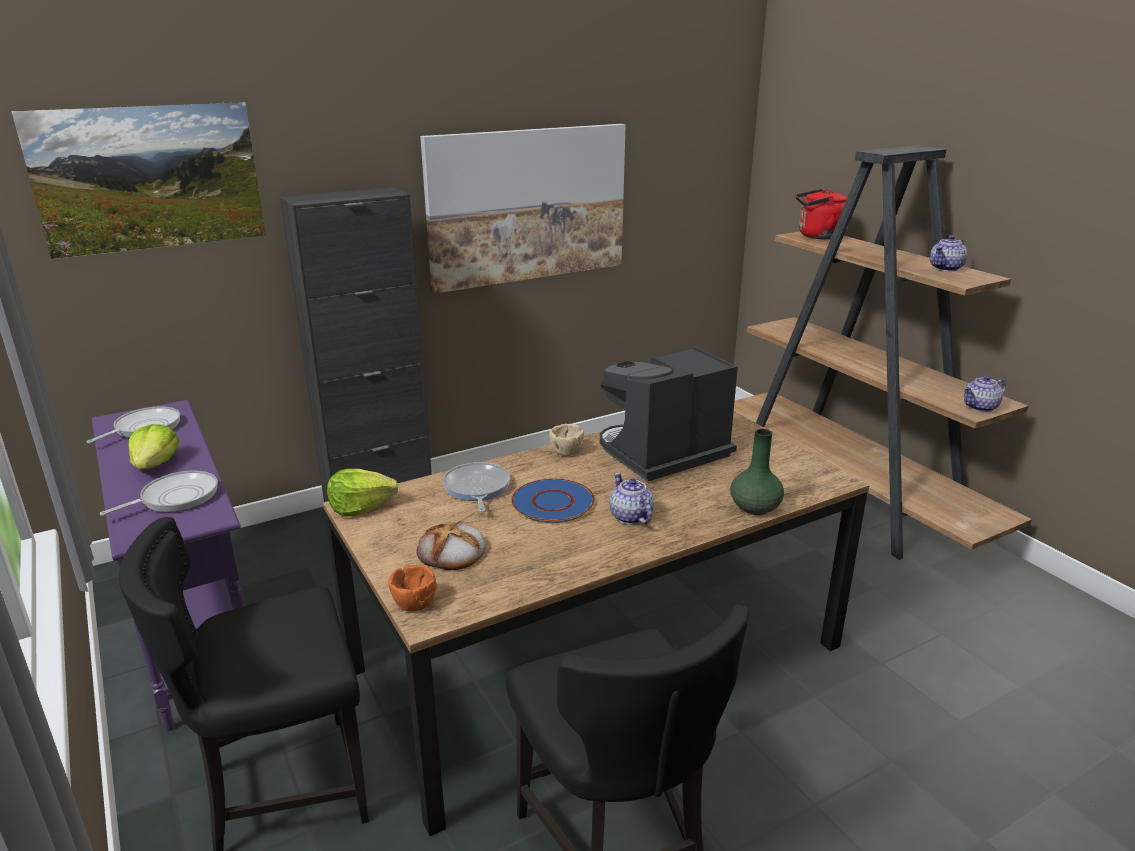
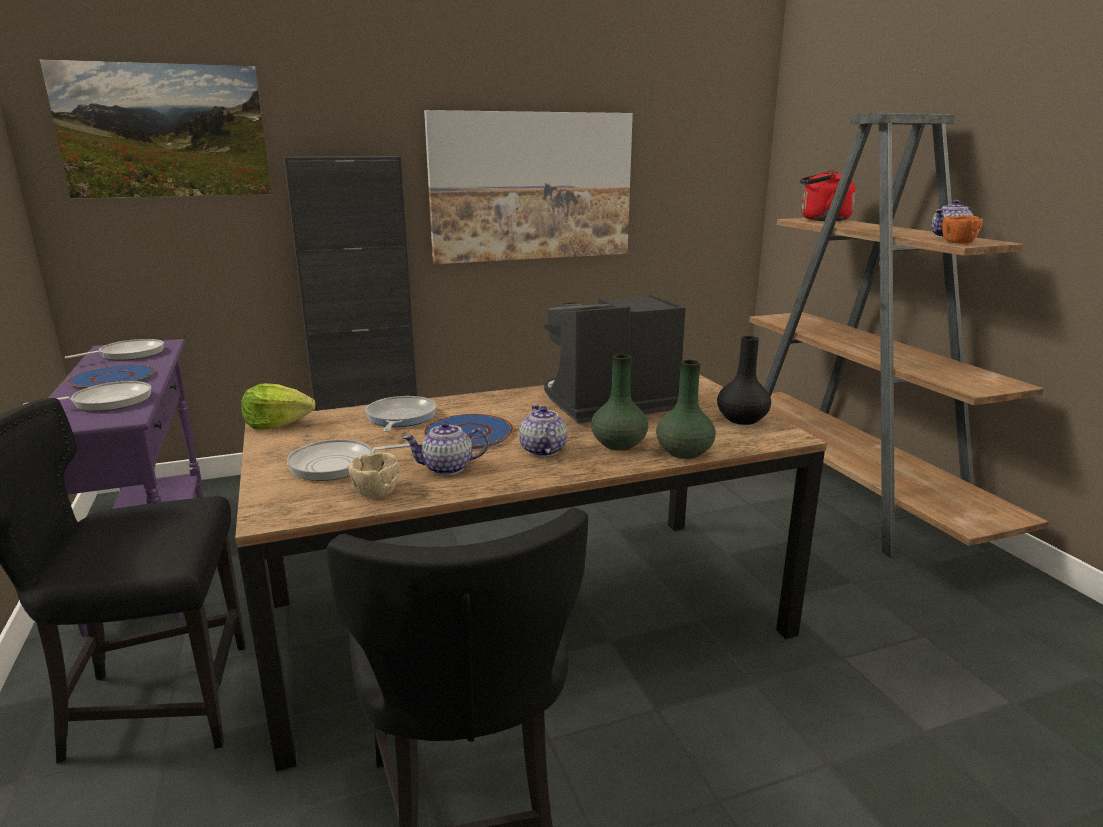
camera: 10 degrees right, 5 degrees down
lettuce [129,424,179,469] -> blue plate [67,364,155,389]
orange bowl [388,565,437,612] -> orange bowl moved to [942,216,983,243]
bread [417,521,486,570] -> frying pan [287,439,410,481]
beige bowl [549,424,584,456] -> beige bowl moved to [348,452,400,498]
teapot [964,376,1006,412] -> teapot moved to [402,421,488,475]
none -> green vase [591,354,648,451]
none -> black vase [717,336,771,425]

